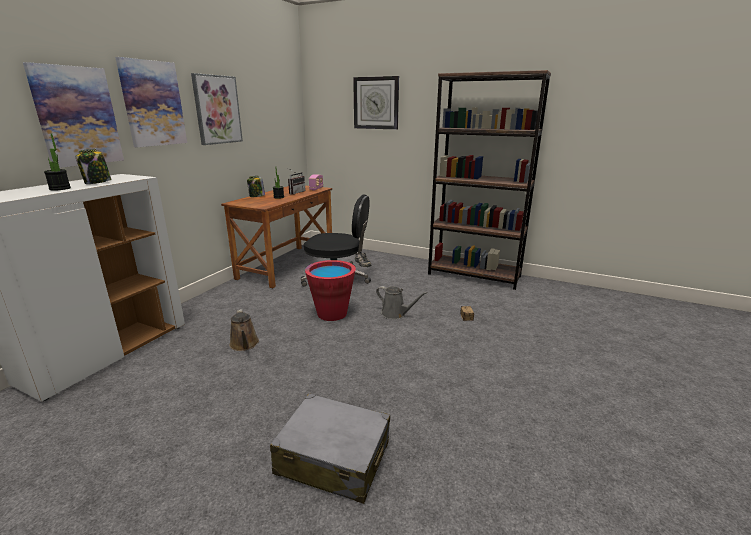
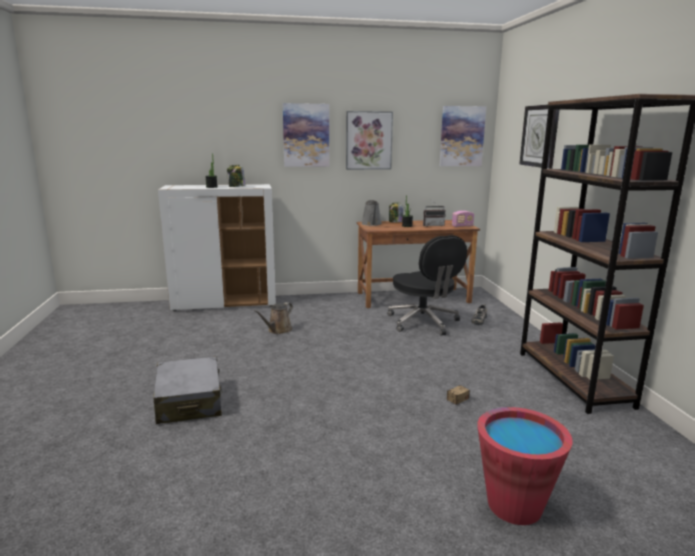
camera: 55 degrees right, 5 degrees down
picture [23,62,124,168] -> picture moved to [440,106,486,166]
red bucket [305,260,356,321] -> red bucket moved to [477,407,573,525]
grey watering can [376,286,427,320] -> grey watering can moved to [361,200,382,226]

